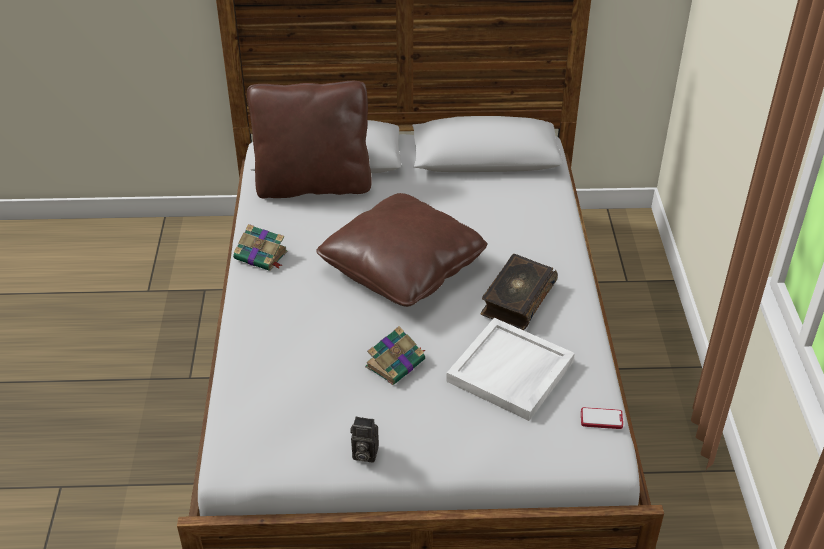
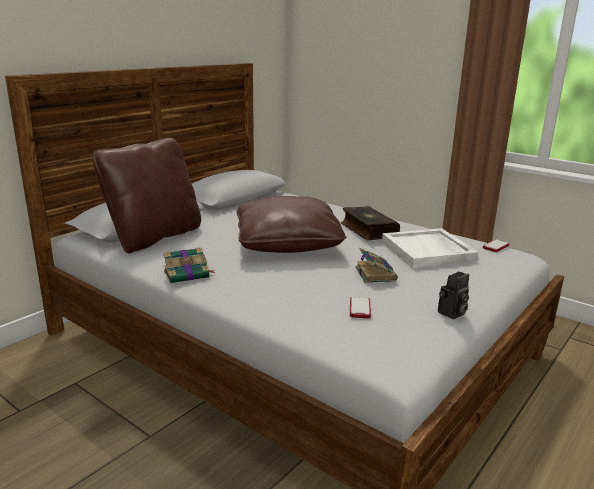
camera: 50 degrees left, 20 degrees down
none -> phone [350,297,371,318]

